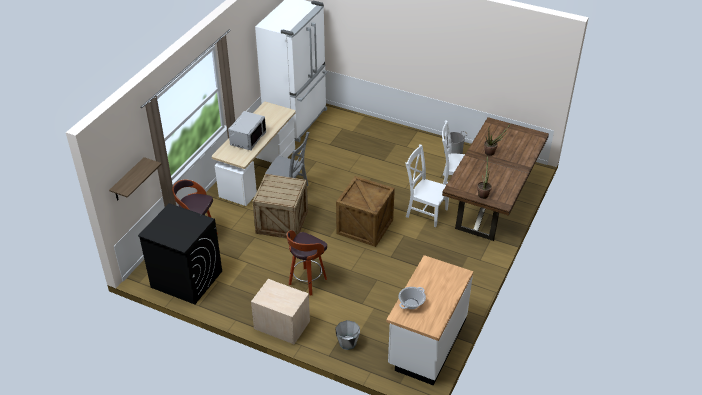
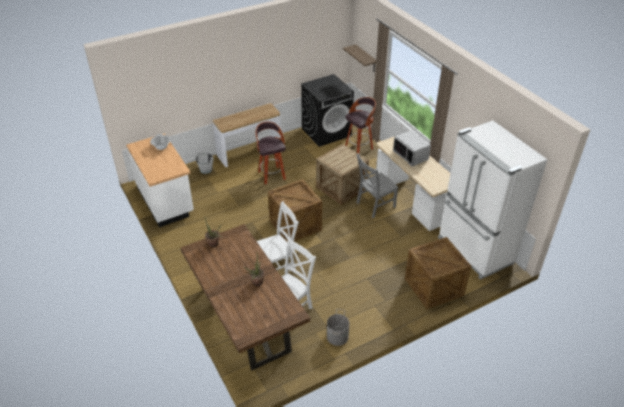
camera: 125 degrees right, 0 degrees up
beige nightstand [251,279,310,344] -> console table [212,103,281,167]
none -> crate [405,237,471,309]

